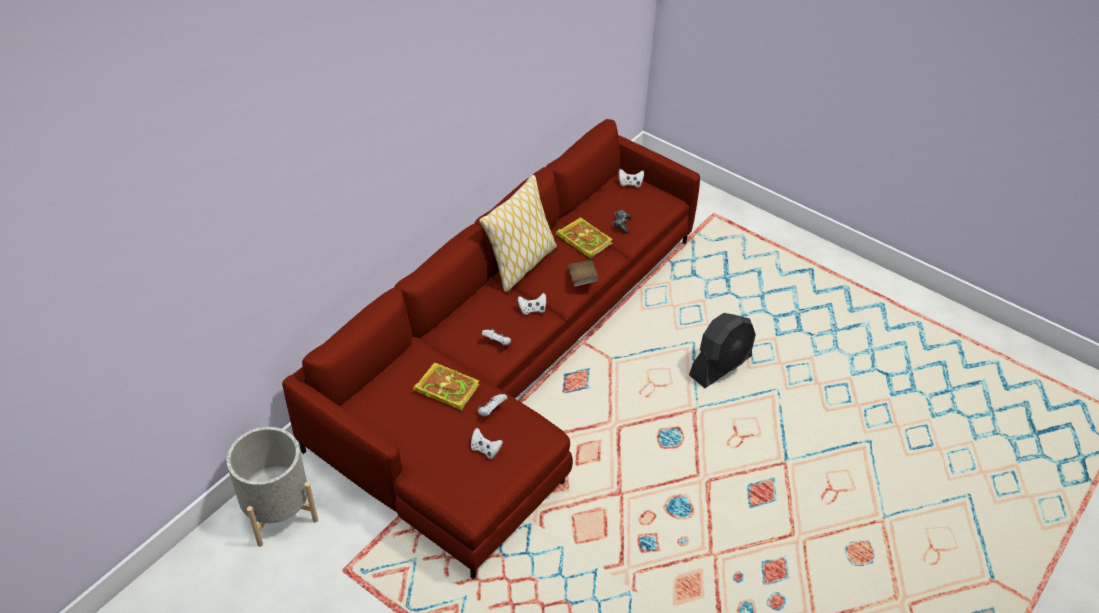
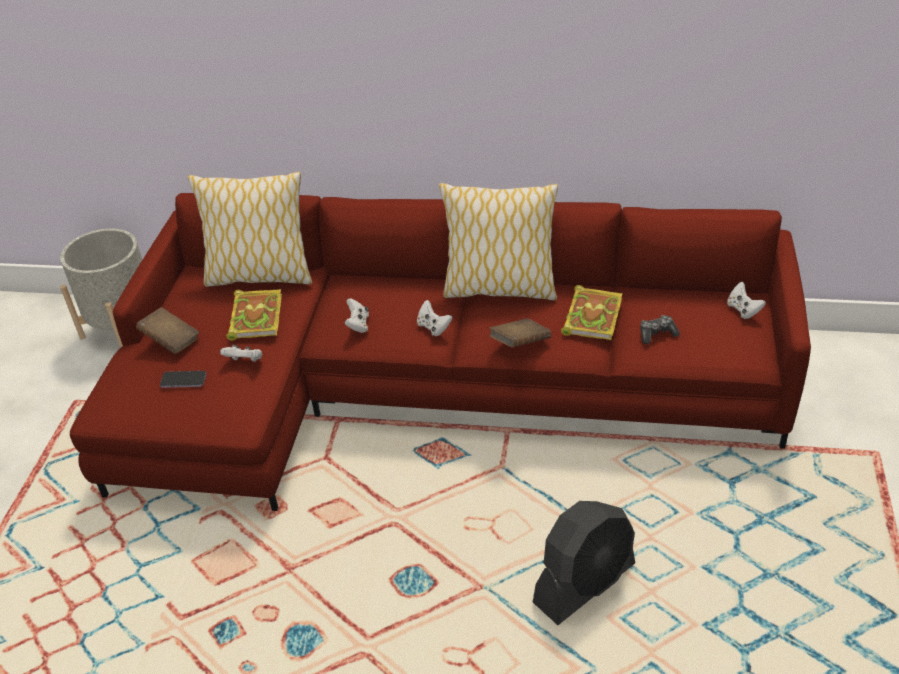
camera: 65 degrees right, 5 degrees down
white game controller [471,428,503,459] -> phone [160,371,206,388]
black fan [689,313,756,388] -> black fan turned 60 degrees counterclockwise [533,501,635,625]
none -> brown book [136,307,199,354]
none -> pillow [188,171,312,287]

